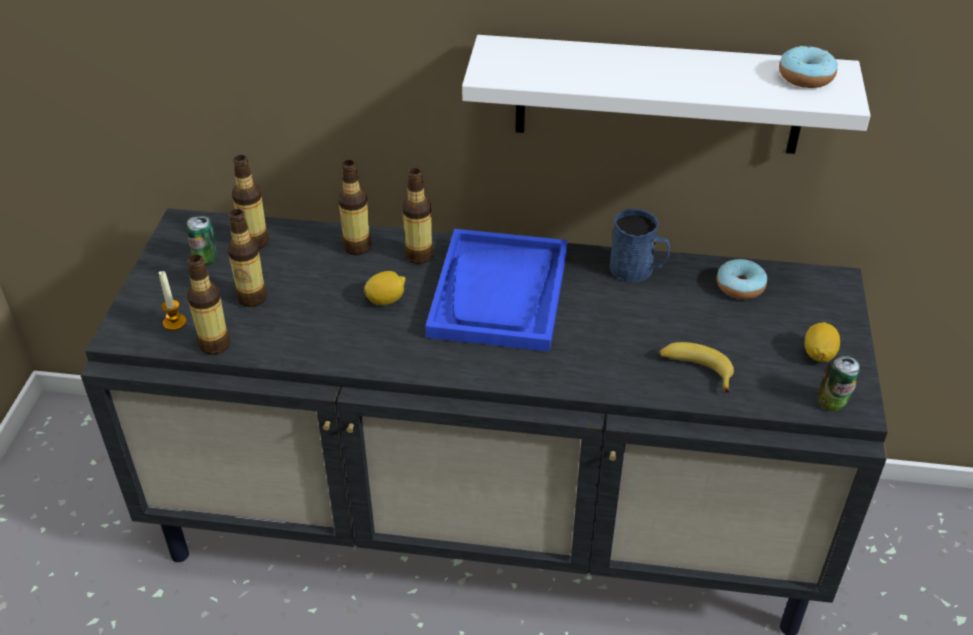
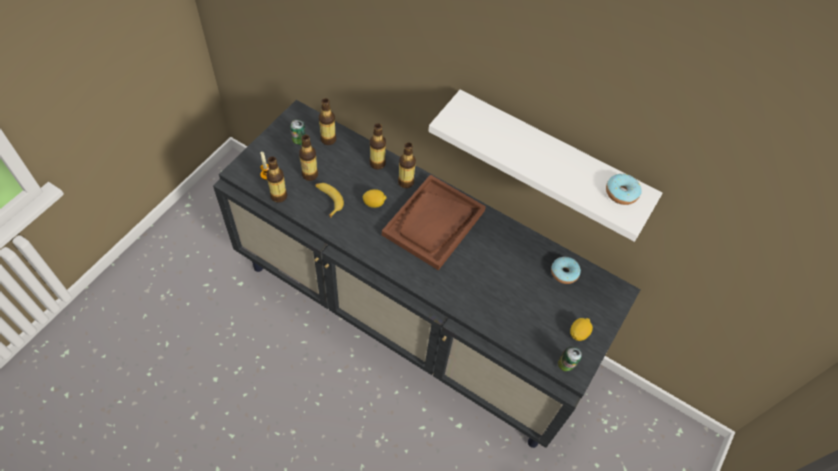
camera: 20 degrees right, 15 degrees up
blue tray [425,229,568,352] -> brown tray [382,175,486,270]
blue mug [609,209,670,282] -> none
banana [659,342,734,393] -> banana moved to [315,183,344,218]

